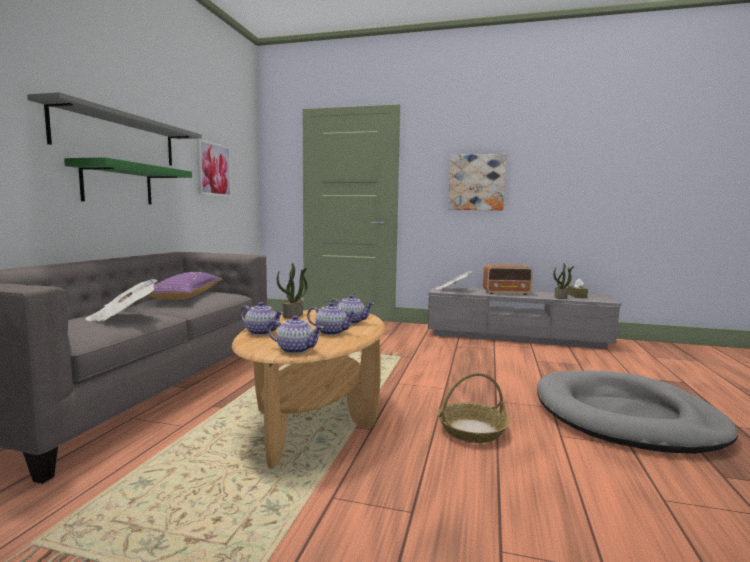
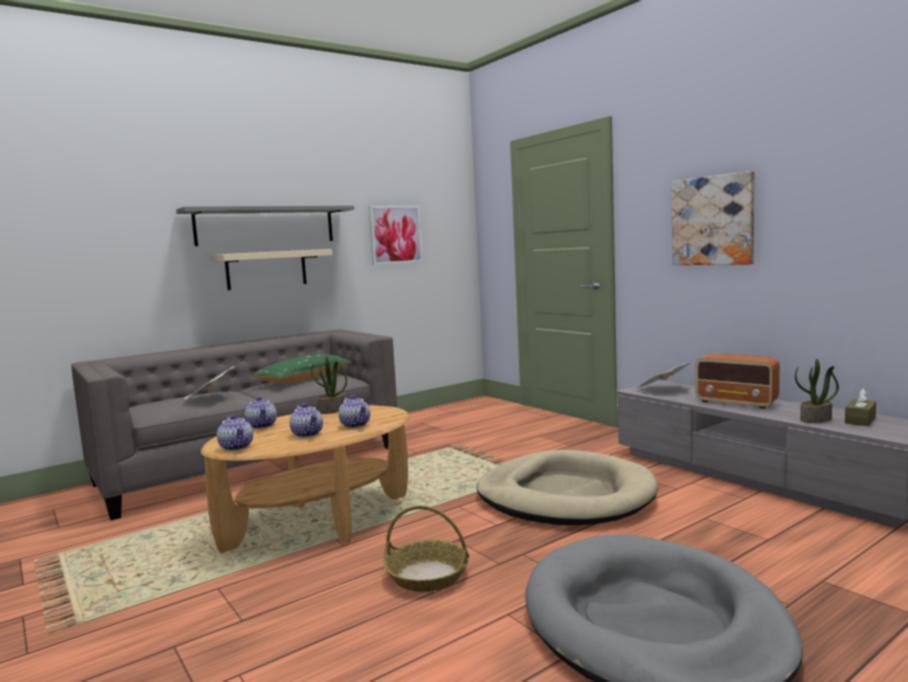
camera: 40 degrees right, 0 degrees up
green shelf [64,157,192,204] -> beige shelf [210,249,333,290]
purple pillow [148,272,223,300] -> green pillow [251,354,352,383]
none -> beige dog bed [477,450,658,525]

